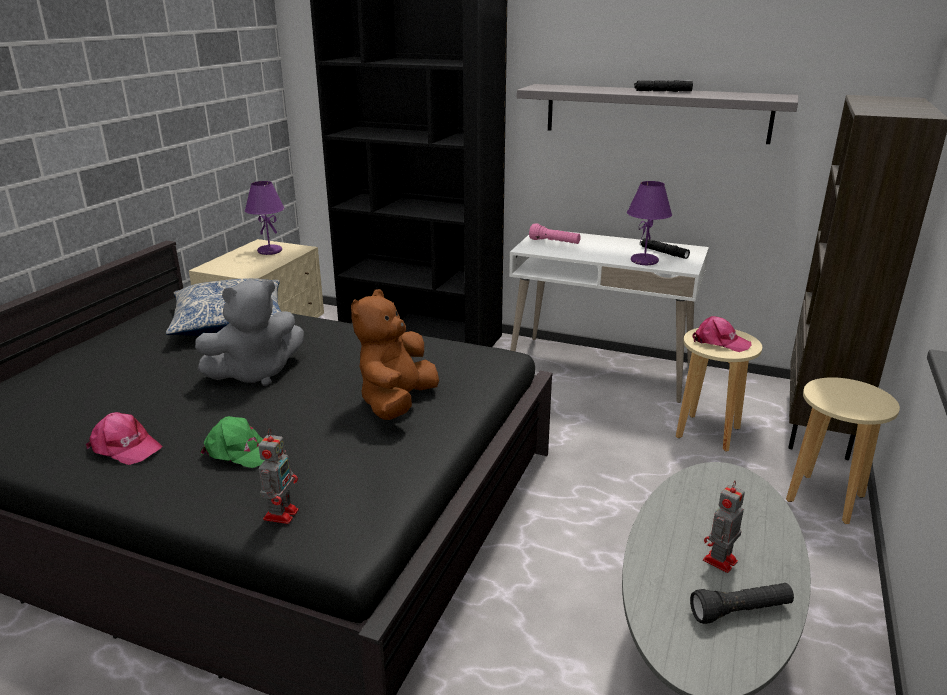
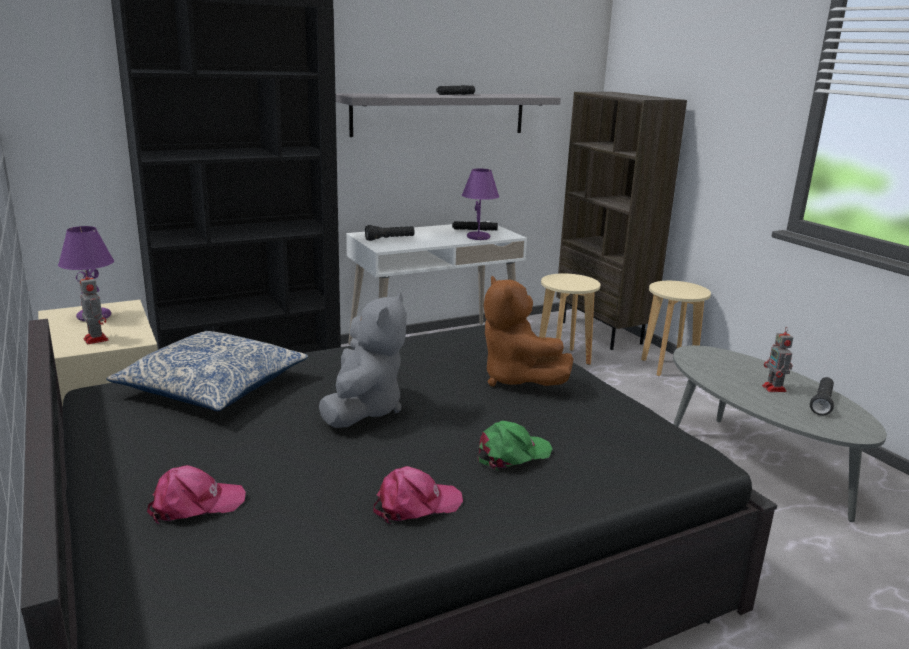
camera: 50 degrees left, 5 degrees down
toy robot [258,429,299,524] -> toy robot moved to [79,271,109,344]
pink flashlight [529,223,581,244] -> black flashlight [365,225,415,241]
pink cap [692,316,751,352] -> pink cap moved to [147,465,246,524]

